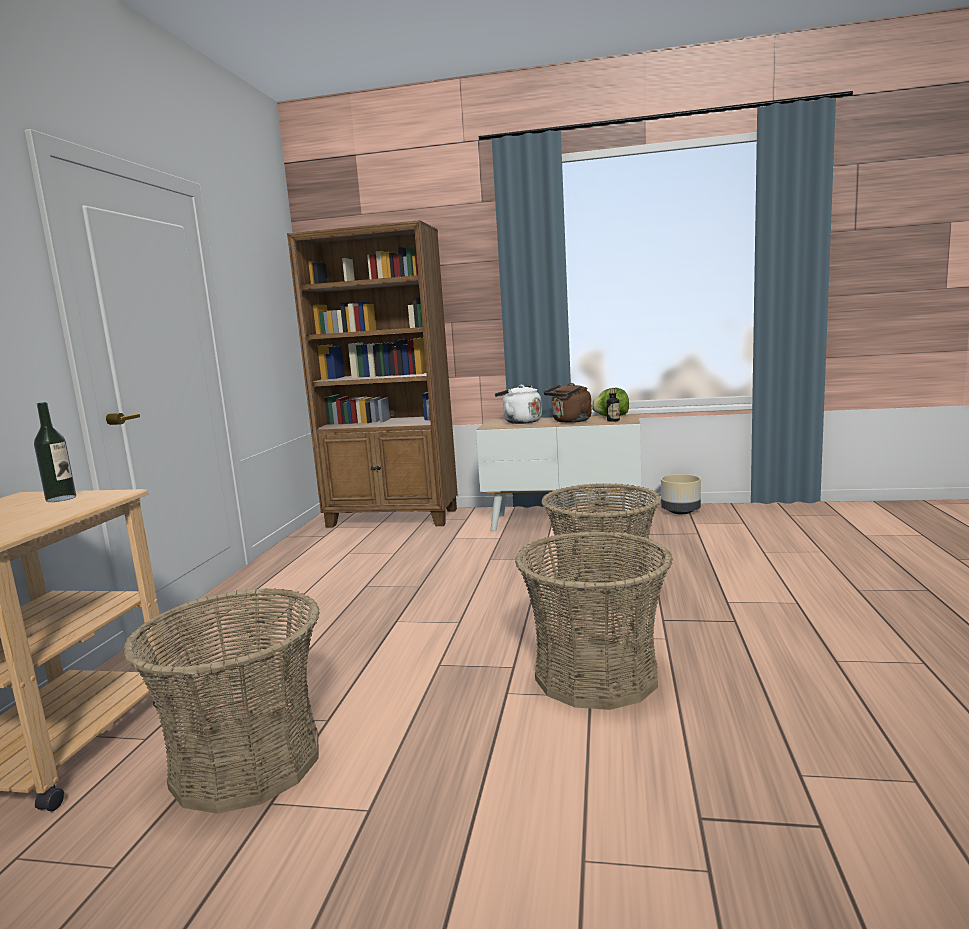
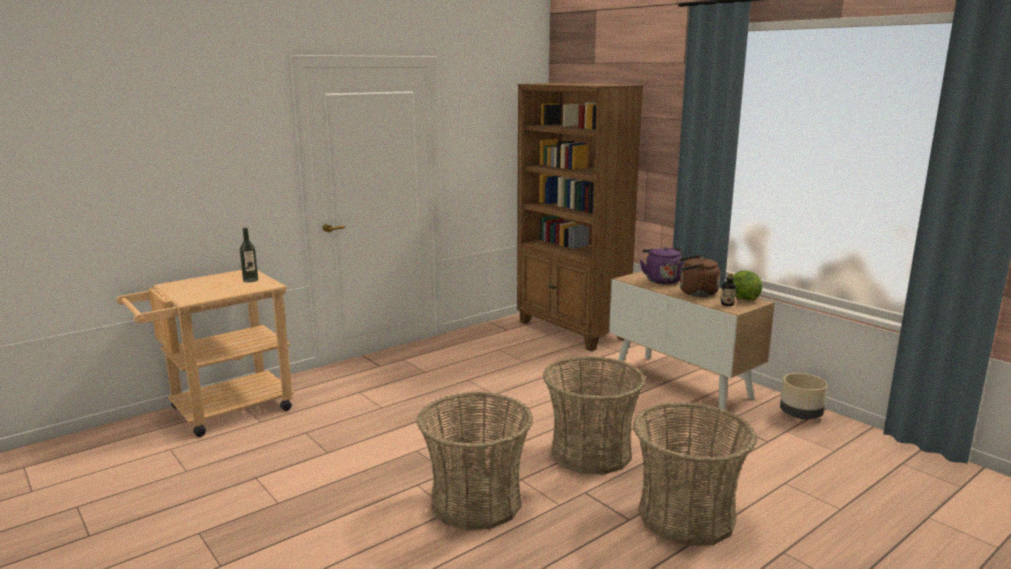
camera: 40 degrees right, 5 degrees up
basket [123,588,320,814] -> basket moved to [633,402,757,546]
white kettle [495,385,542,424] -> purple kettle [640,247,684,284]

